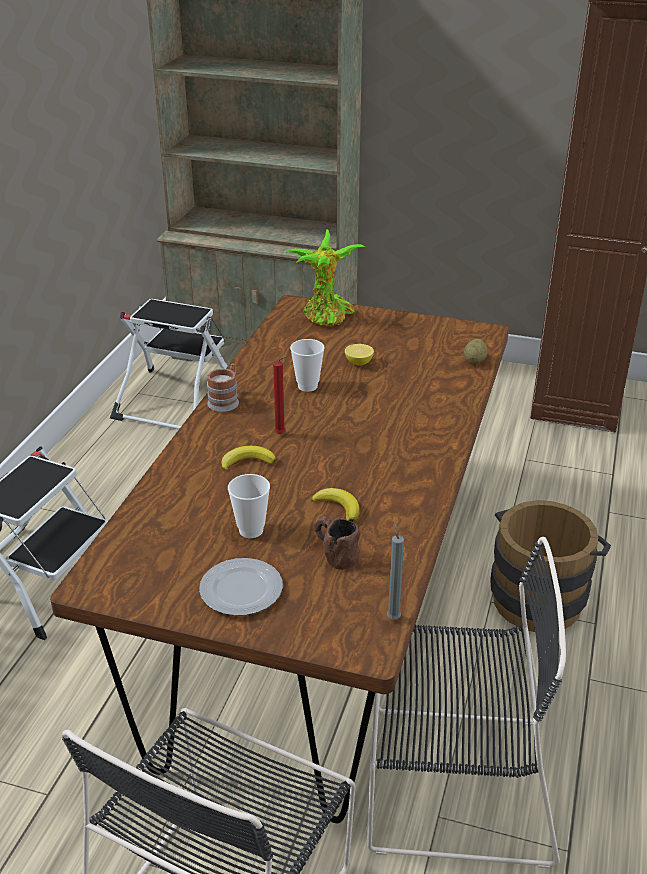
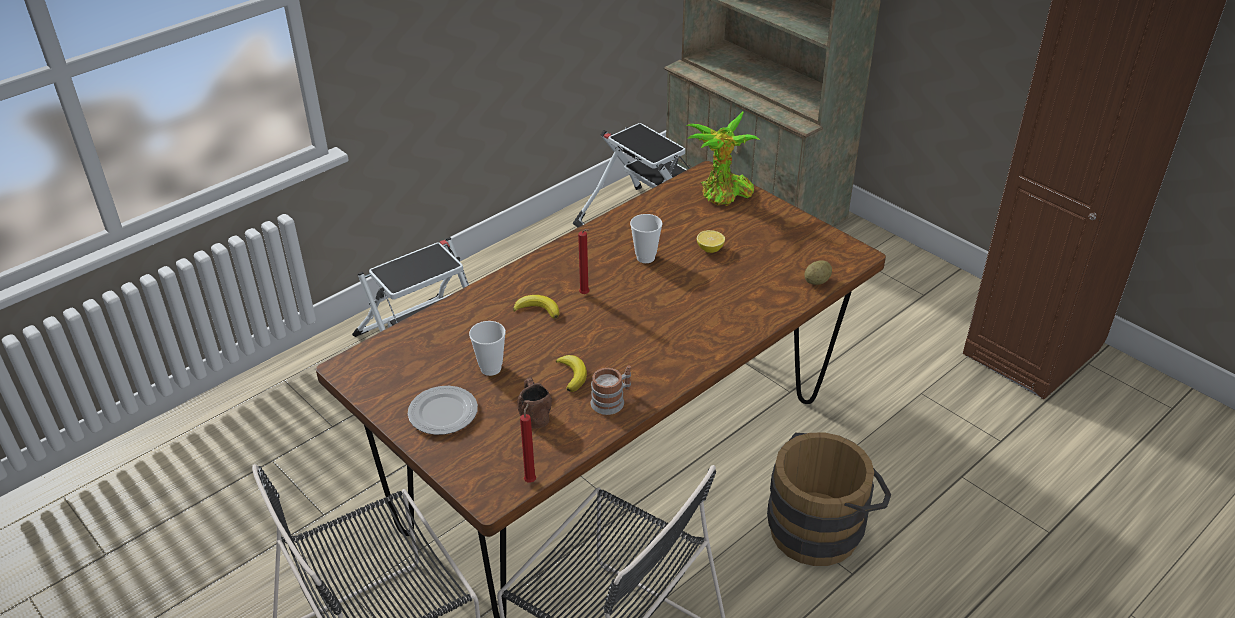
camera: 30 degrees right, 5 degrees up
mug [207,363,239,412] -> mug moved to [591,365,631,415]
grey candle [387,522,404,619] -> red candle [520,403,536,483]

